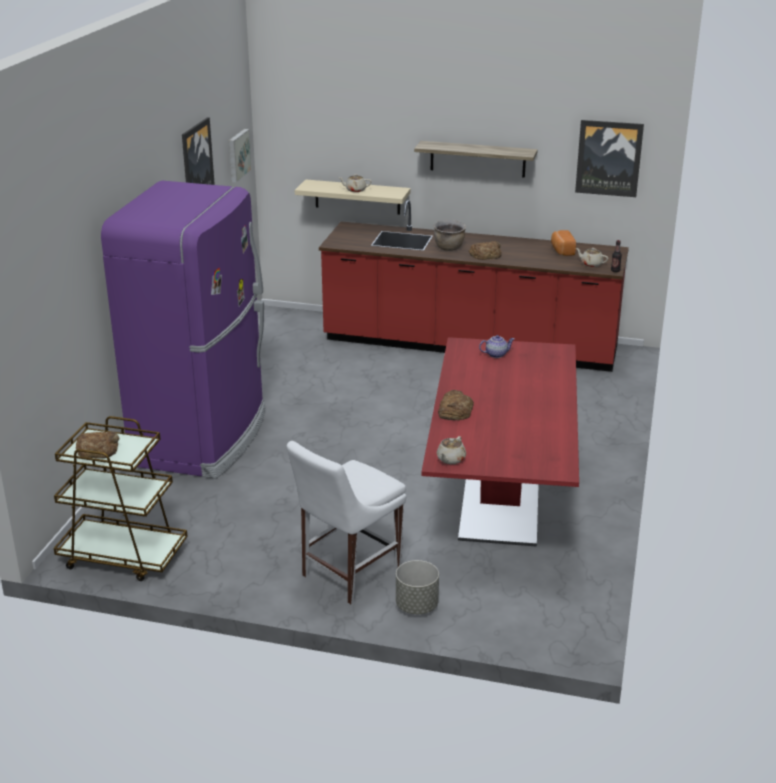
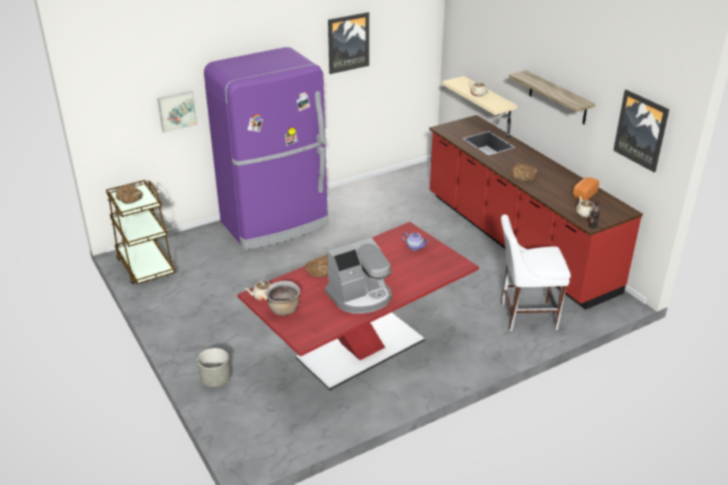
camera: 45 degrees right, 5 degrees up
picture [229,129,252,183] -> picture moved to [157,91,198,133]
white chair [287,441,406,604] -> white chair moved to [501,215,571,331]
brown cooking pot [434,220,466,251] -> brown cooking pot moved to [265,281,300,316]
none -> coffee machine [325,237,392,313]

